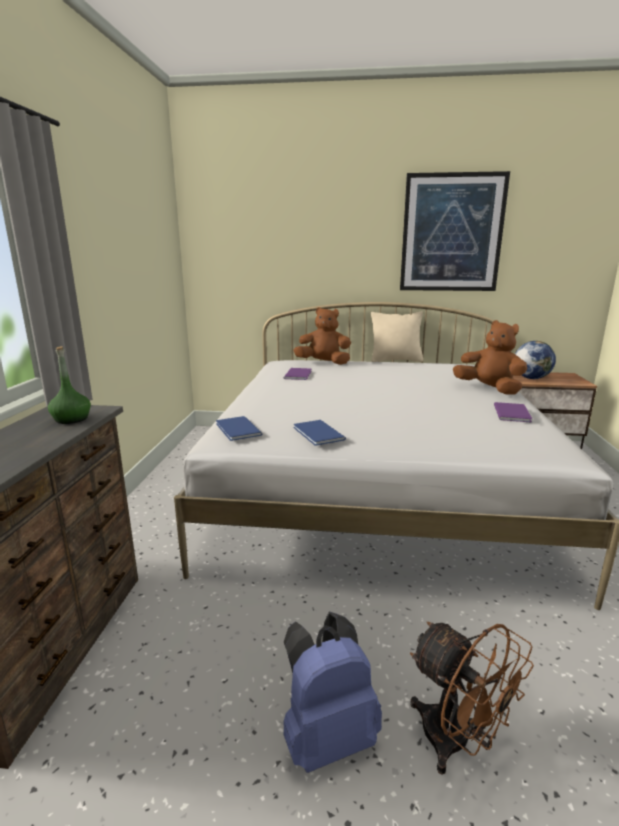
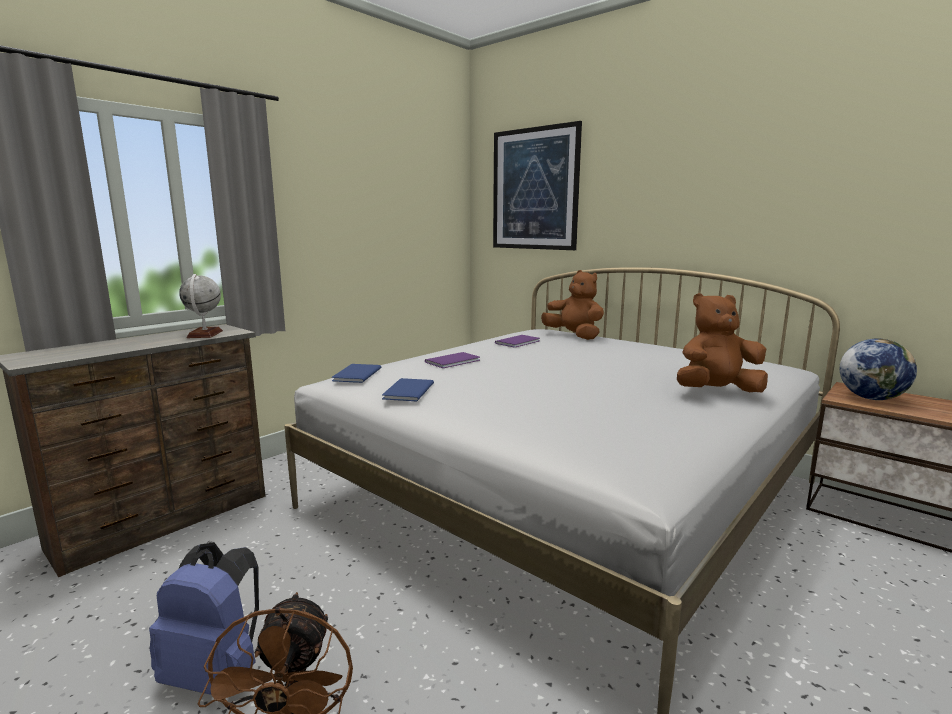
camera: 35 degrees right, 5 degrees down
green bottle [48,346,91,424] -> globe [179,274,223,338]
beige pillow [371,312,423,362] -> none
picture [400,171,510,291] -> picture moved to [493,121,582,250]
brown plush toy [453,320,527,395] -> brown plush toy turned 90 degrees counterclockwise [677,293,768,392]
purple book [494,402,532,422] -> purple book moved to [425,352,480,368]

